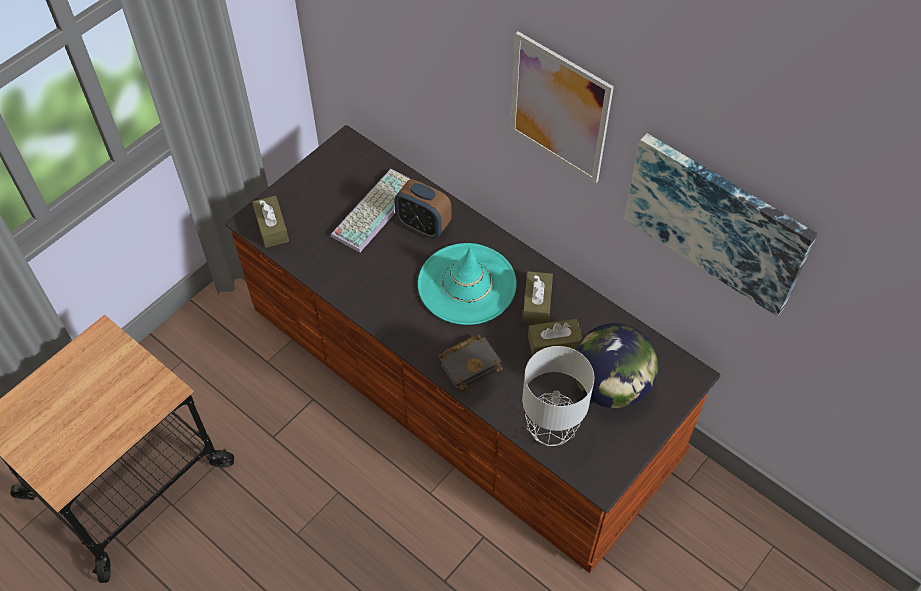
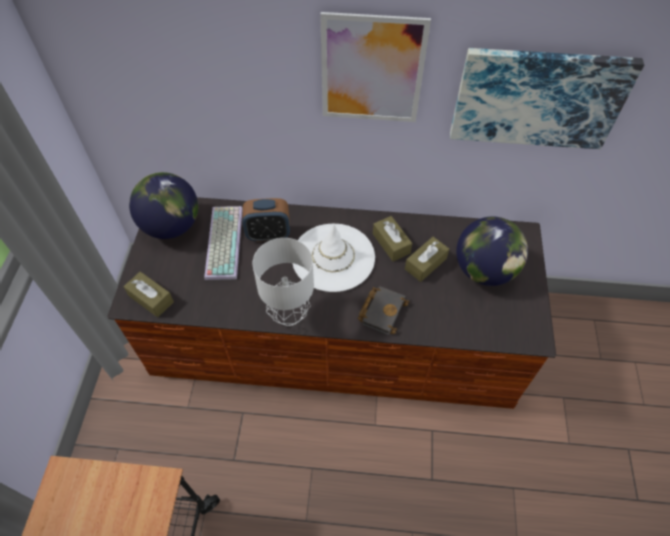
camera: 35 degrees left, 0 degrees up
turquoise hat [418,243,517,325] -> white hat [292,224,375,292]
grey table lamp [522,346,594,446] -> grey table lamp moved to [253,238,314,326]
none -> globe [129,172,198,239]

